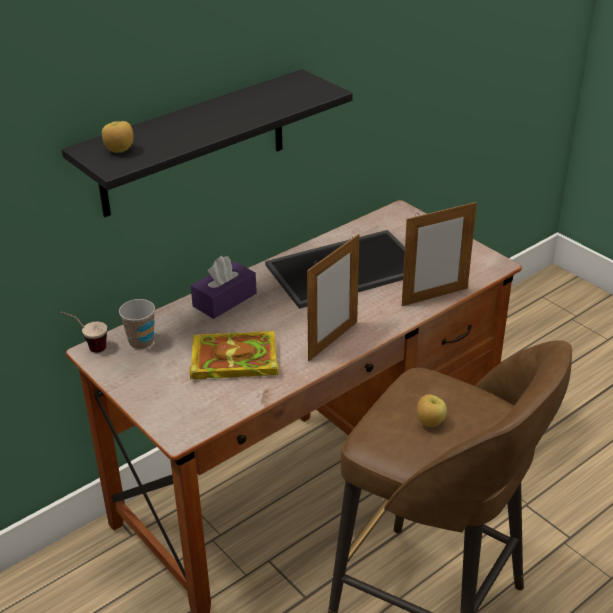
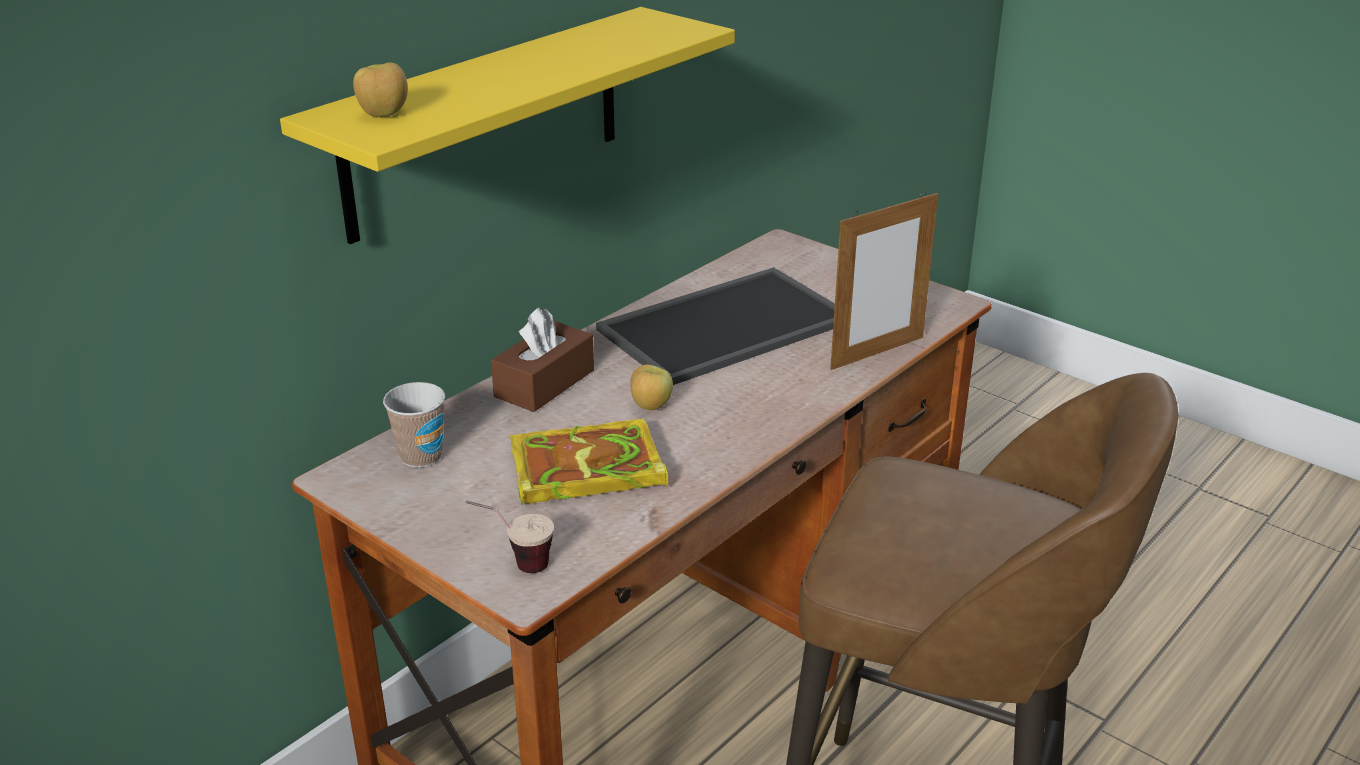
camera: 10 degrees left, 5 degrees down
cup [61,312,107,353] -> cup moved to [465,501,554,573]
black shelf [62,69,353,217] -> yellow shelf [280,7,735,244]
purple tissue box [191,256,257,319] -> brown tissue box [491,307,594,412]
picture frame [307,234,359,361] -> none
apple [417,395,447,427] -> apple moved to [630,364,673,410]

